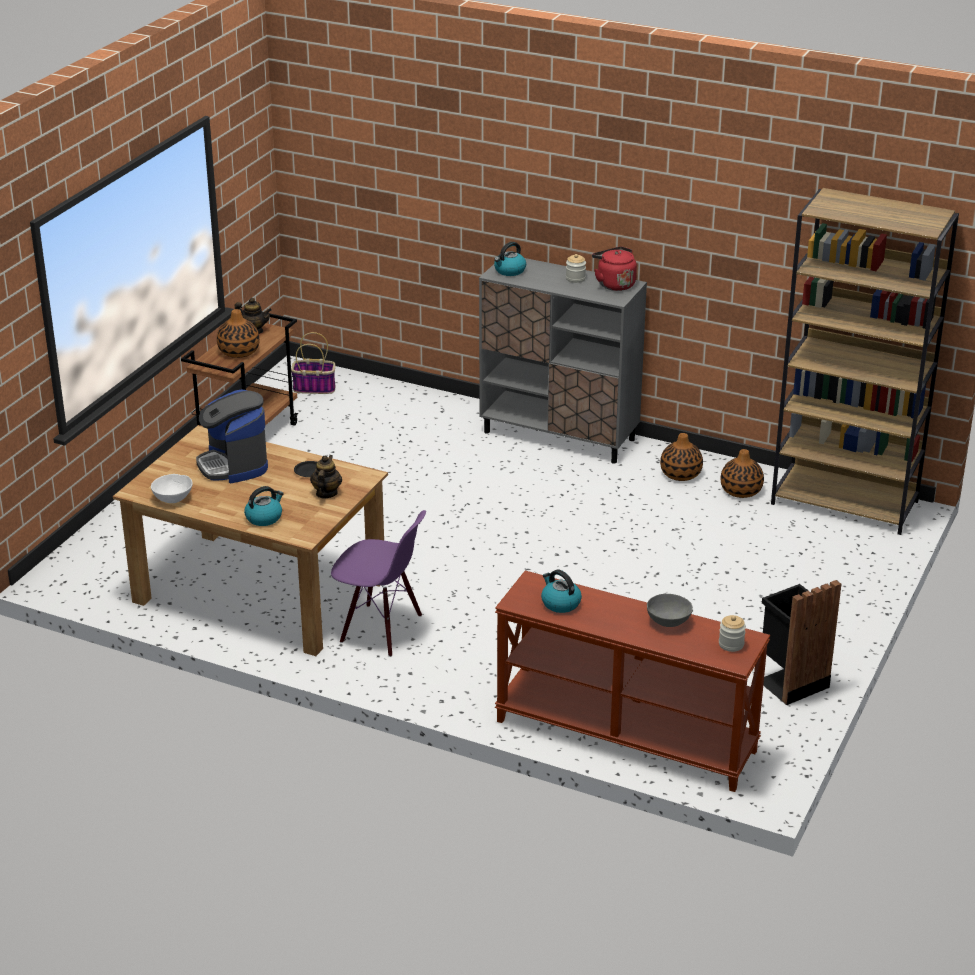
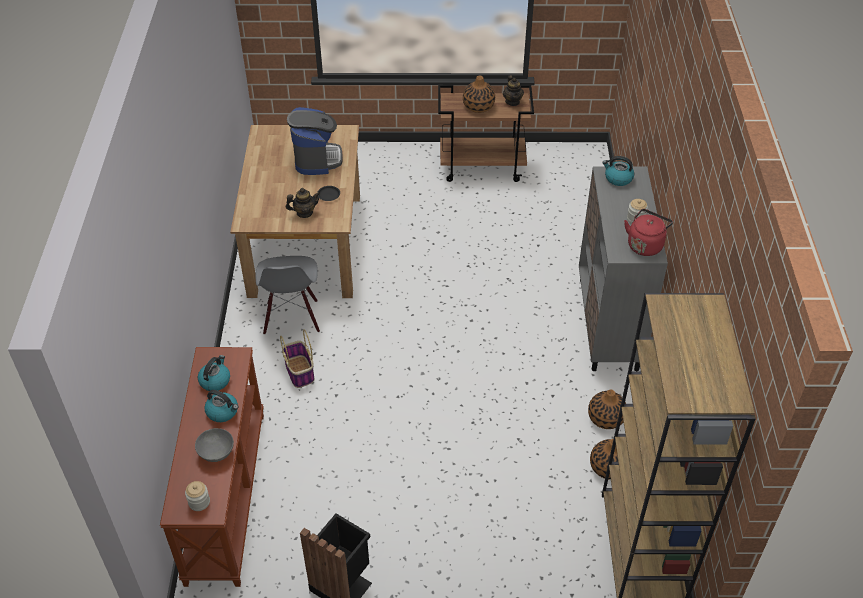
camera: 65 degrees right, 15 degrees up
white bowl [151,474,193,503] -> none
coffee machine [196,389,268,483] -> coffee machine turned 135 degrees clockwise [287,107,343,175]
kettle [244,486,284,526] -> kettle moved to [205,390,238,422]
basket [291,332,335,394] -> basket moved to [280,330,314,388]
purple chair [331,510,426,657] -> grey chair [256,256,320,335]

